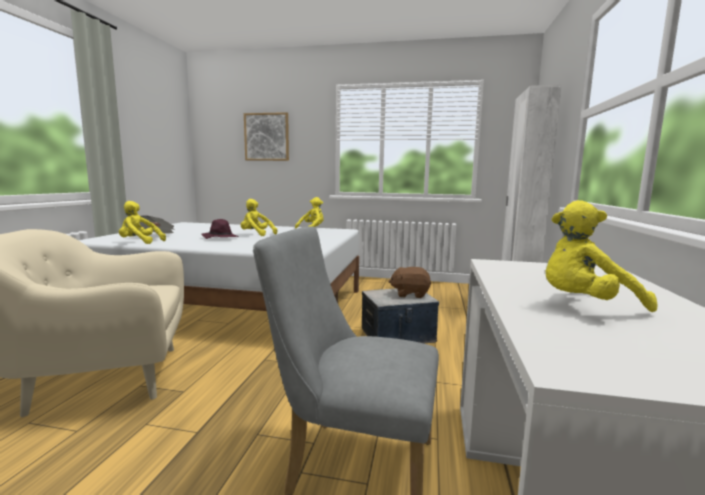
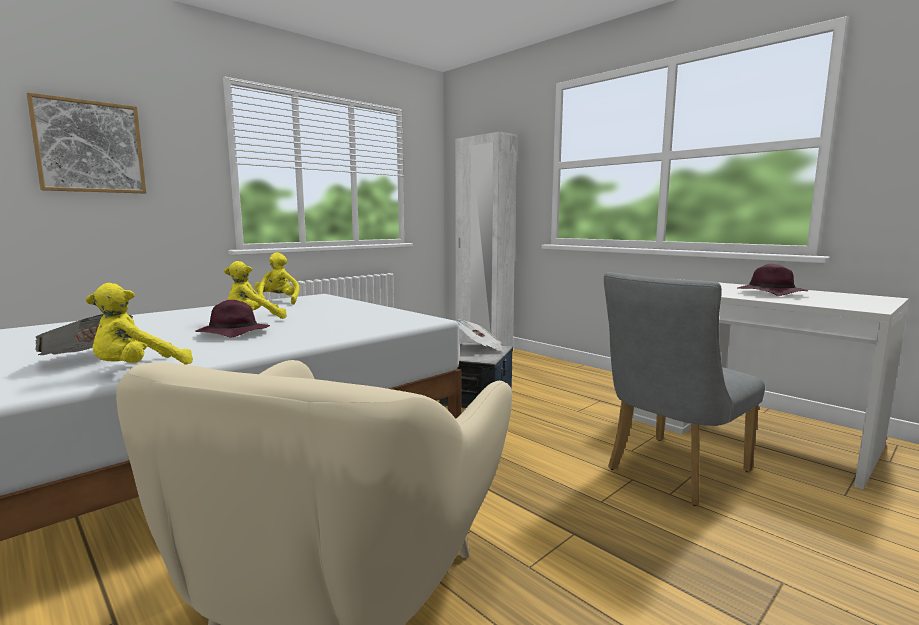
camera: 55 degrees left, 0 degrees up
brown plush toy [388,267,431,298] -> newspaper [457,319,503,352]
yellow plush toy [546,200,658,312] -> purple hat [738,264,809,296]

